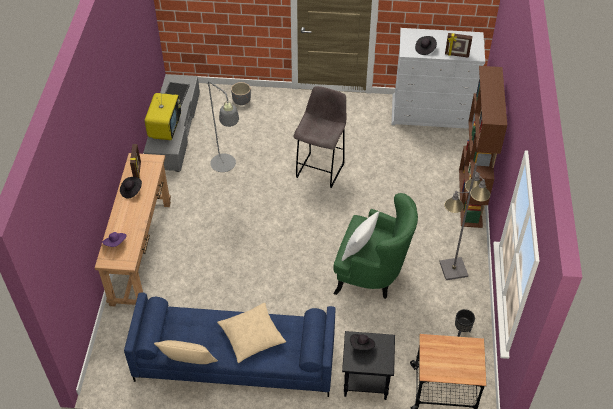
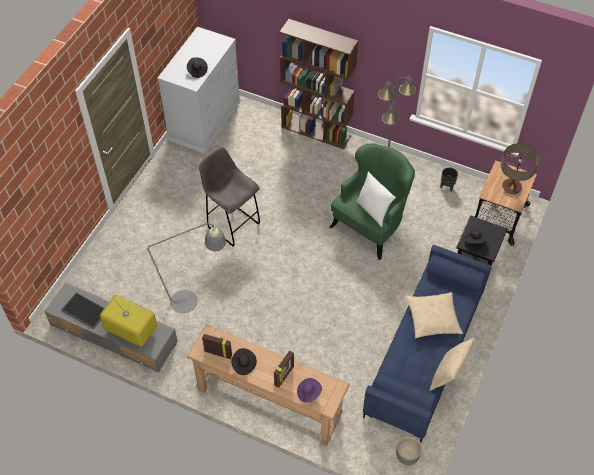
camera: 70 degrees left, 5 degrees up
grey planter [231,82,251,105] -> grey planter moved to [396,436,422,465]
picture frame [445,33,473,58] -> picture frame moved to [274,350,294,388]
none -> table lamp [501,143,539,194]

